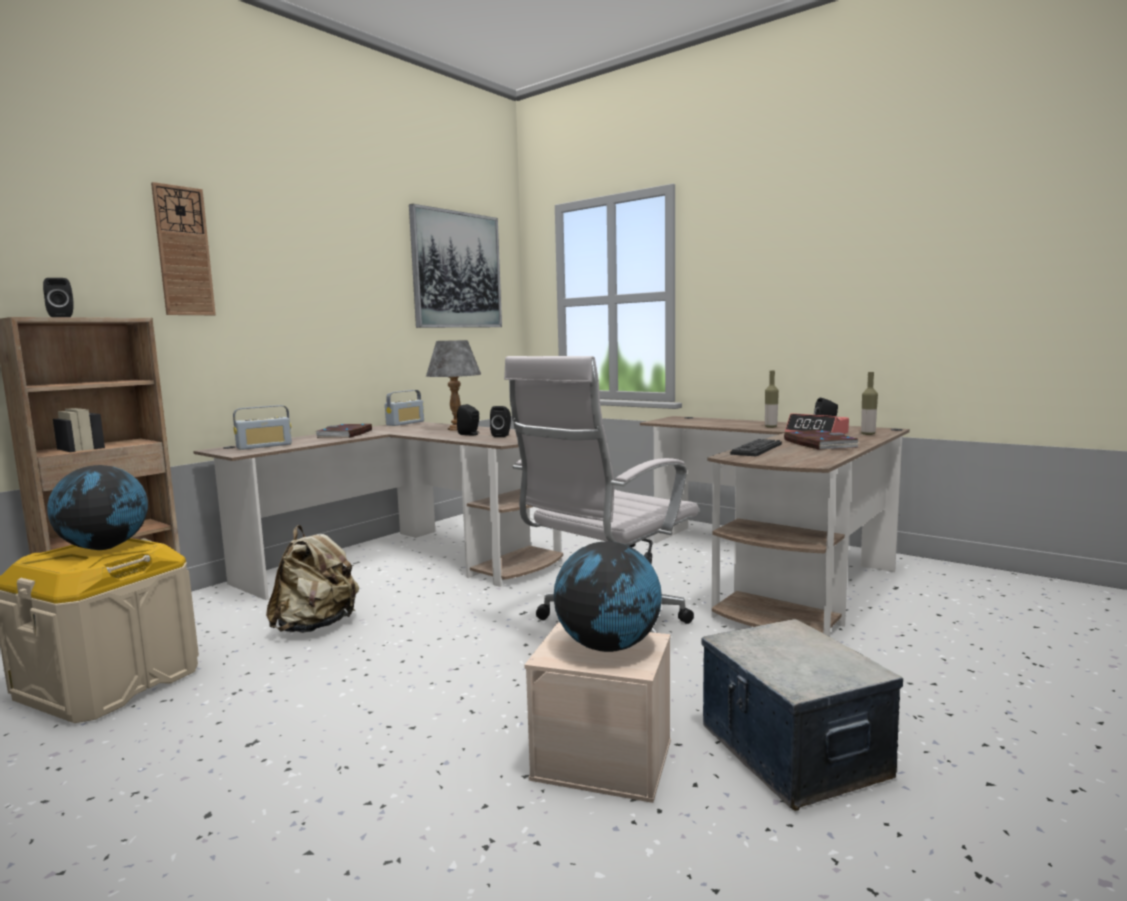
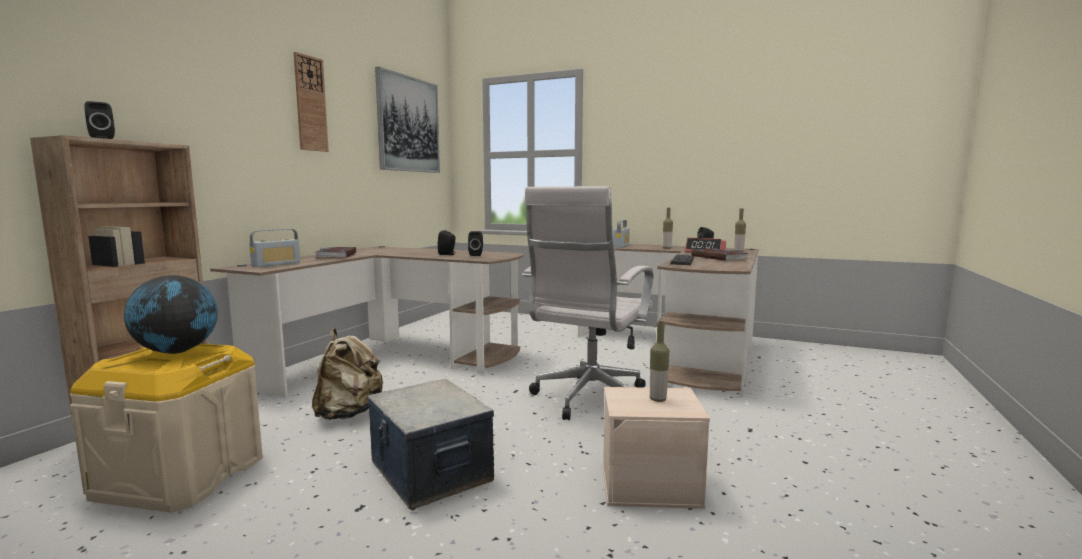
camera: 15 degrees left, 0 degrees up
wall clock [151,182,216,315] -> wall clock moved to [294,52,329,152]
radio [385,390,424,426] -> radio moved to [613,220,630,248]
grey table lamp [426,340,481,430] -> none
globe [554,542,662,652] -> bottle [650,322,669,402]
storage box [701,619,903,811] -> storage box moved to [367,379,494,510]

